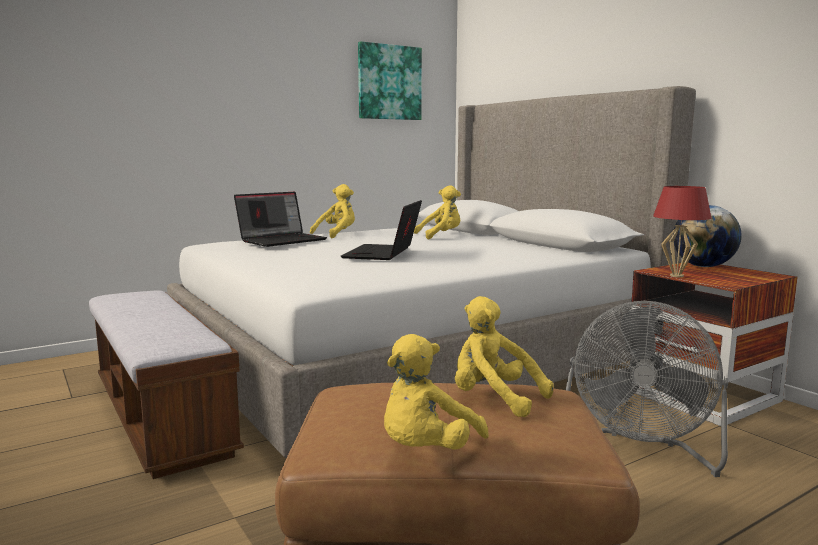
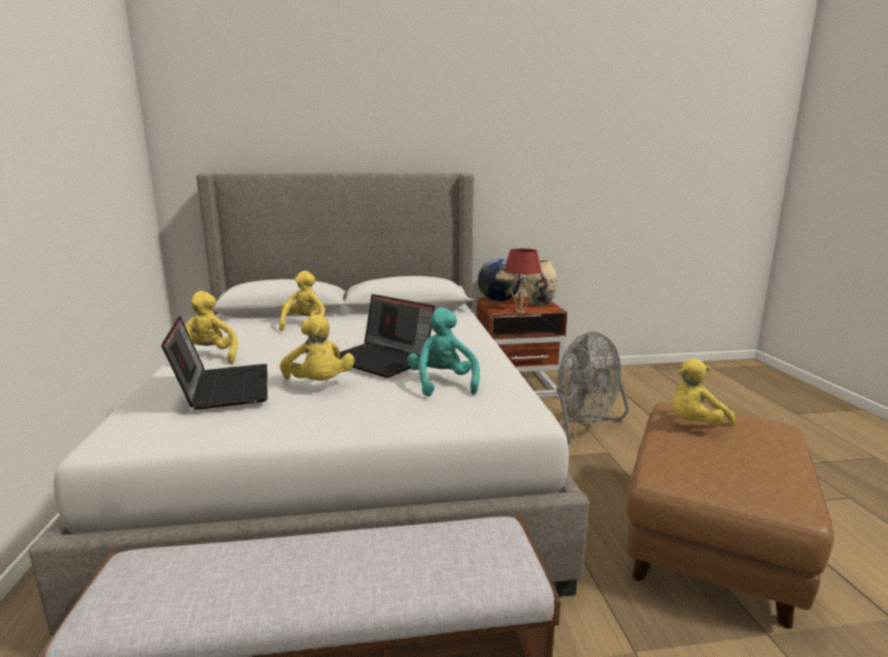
camera: 65 degrees left, 5 degrees up
picture [358,41,422,120] -> none
yellow plush toy [384,334,489,449] -> yellow plush toy moved to [280,314,355,381]
none -> turquoise plush toy [407,307,480,397]
none -> beige vase [525,260,557,306]

